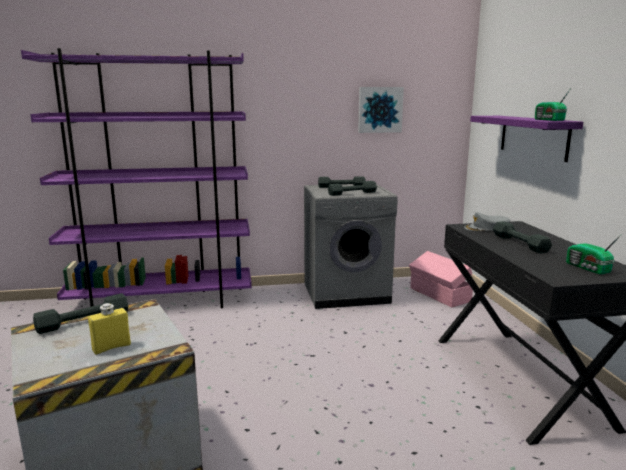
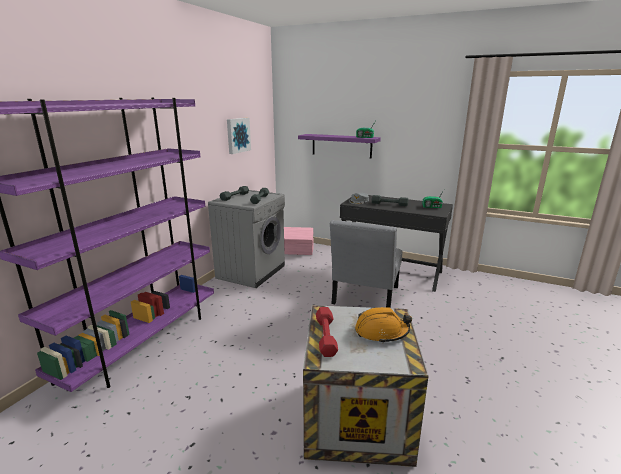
camera: 55 degrees left, 5 degrees up
grey dumbbell [33,293,128,334] -> red dumbbell [316,307,338,357]
yellow bottle [88,303,131,355] -> orange hard hat [355,307,412,344]
none -> grey chair [330,220,402,308]

